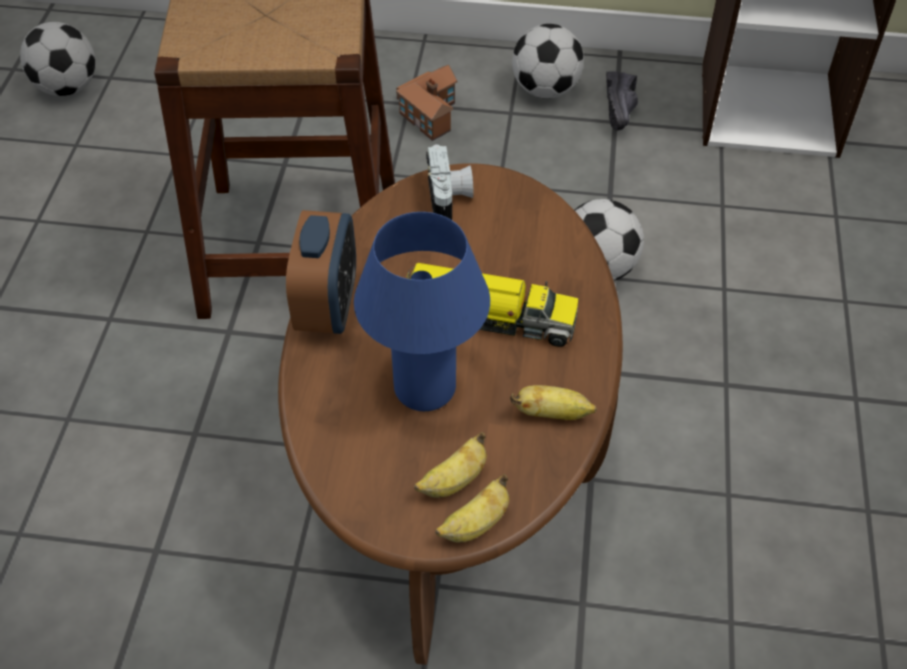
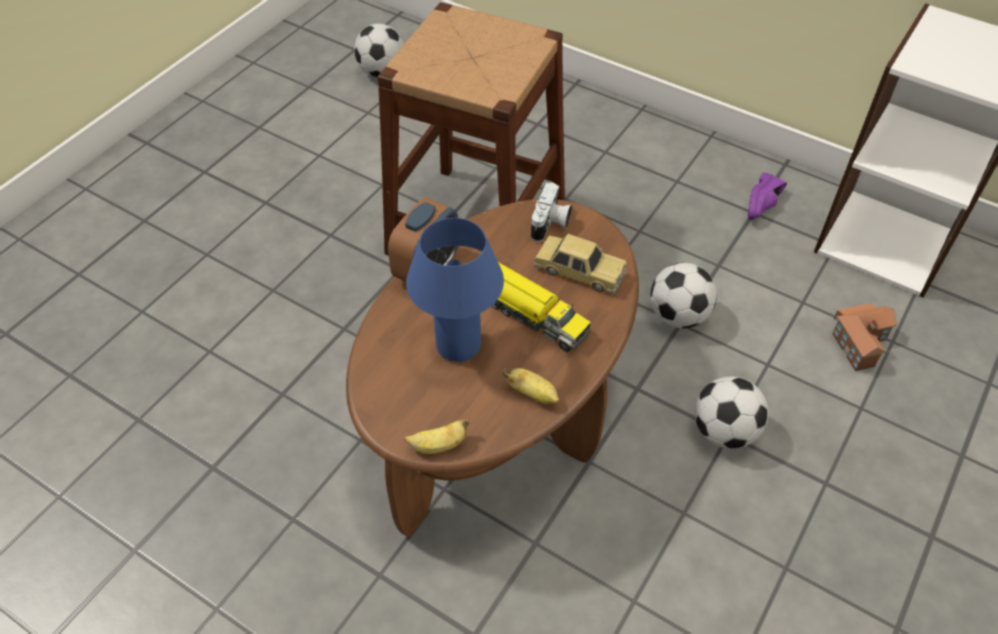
camera: 25 degrees right, 0 degrees up
toy house [396,65,457,141] -> toy house moved to [832,303,897,371]
banana [414,432,487,498] -> none
football [512,24,584,99] -> football moved to [695,377,769,449]
black shoe [606,71,638,131] -> purple shoe [748,173,787,220]
none -> toy car [534,234,627,294]

